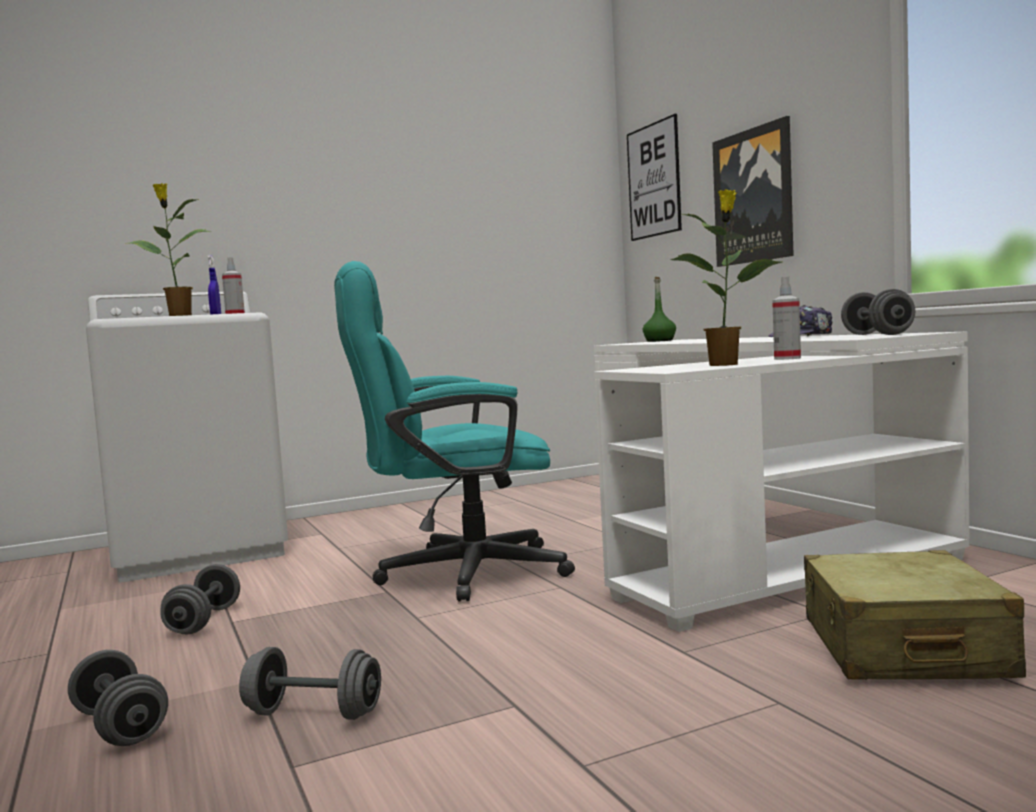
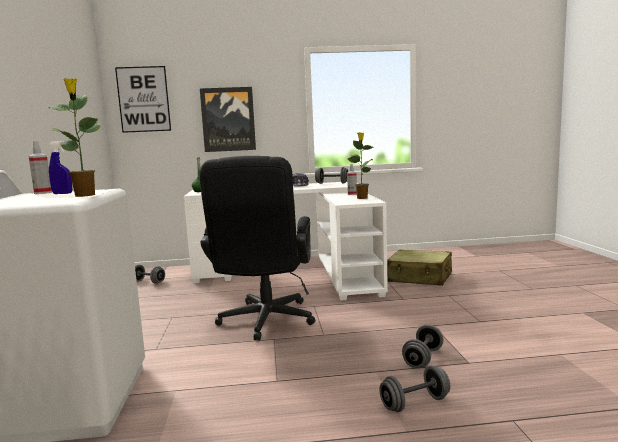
camera: 70 degrees left, 5 degrees up
grey dumbbell [160,564,240,634] -> grey dumbbell moved to [135,265,165,284]
turquoise office chair [334,261,575,602] -> black office chair [199,156,315,340]

